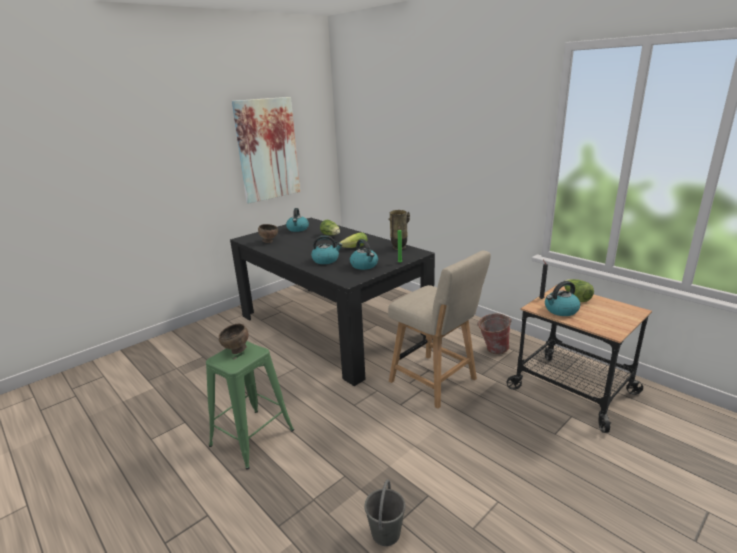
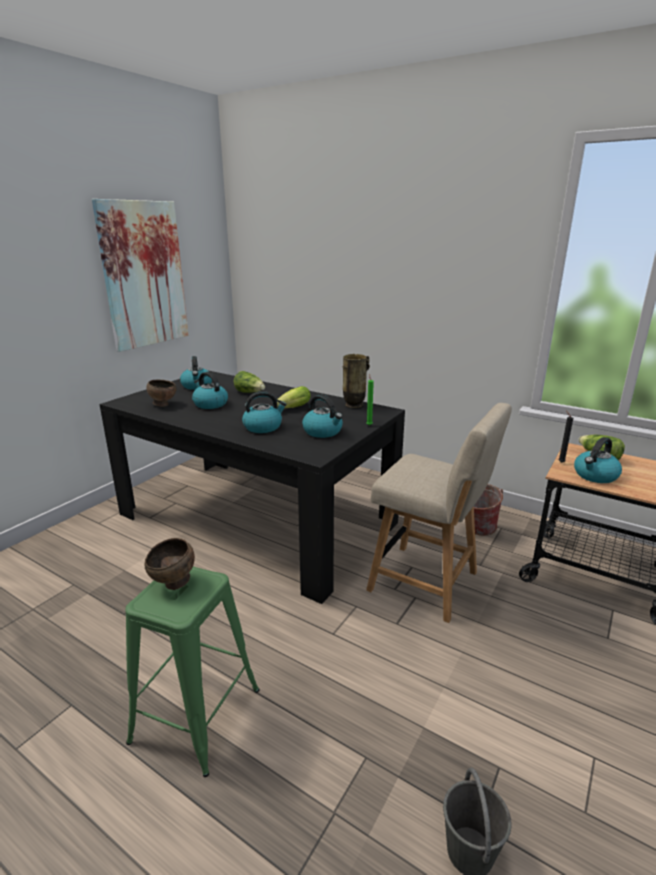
camera: 15 degrees left, 0 degrees up
none -> kettle [192,372,228,409]

